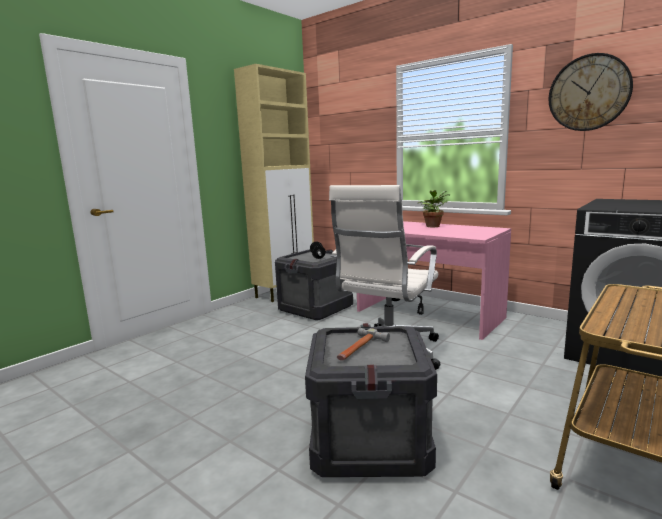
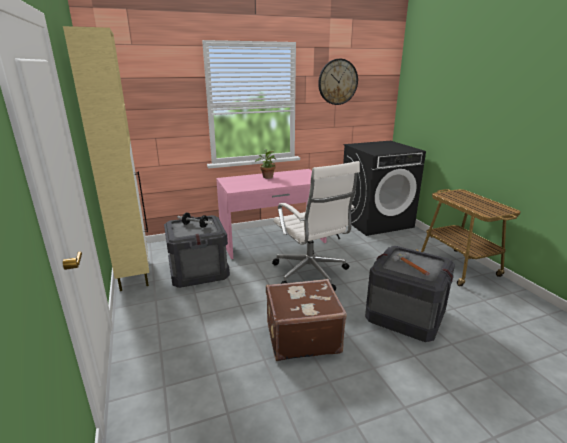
camera: 60 degrees left, 10 degrees up
none -> brown suitcase [266,279,347,361]

